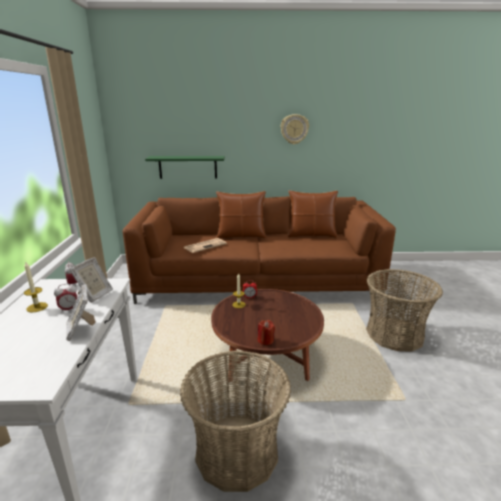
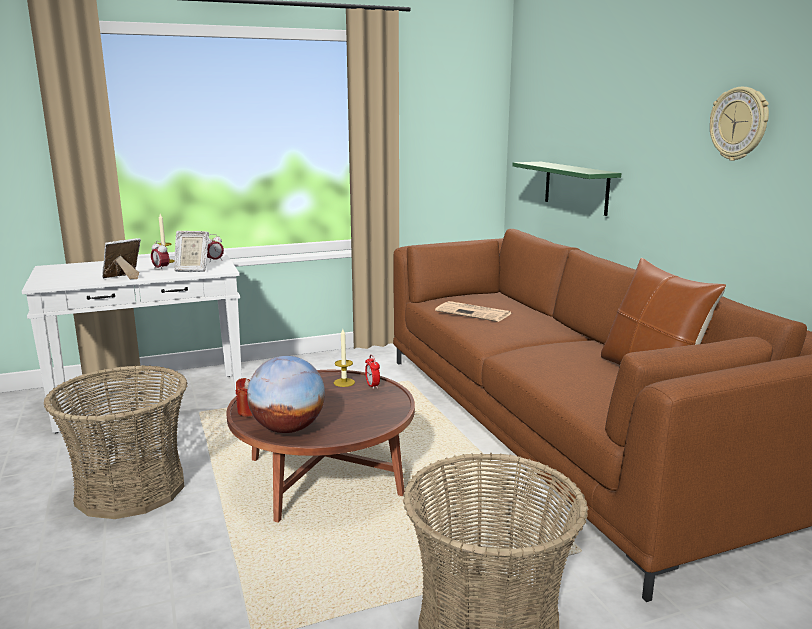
camera: 70 degrees right, 5 degrees down
brown pillow [216,191,266,239] -> none
none -> globe [247,356,325,433]

